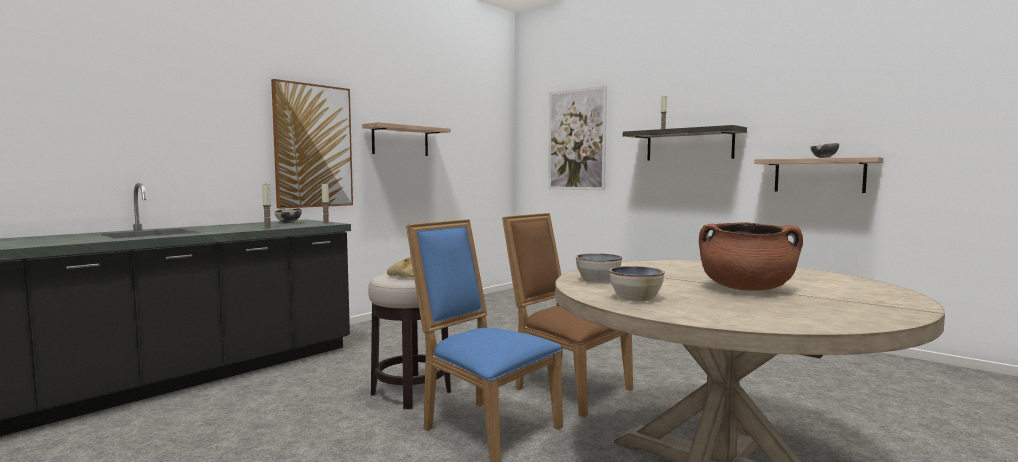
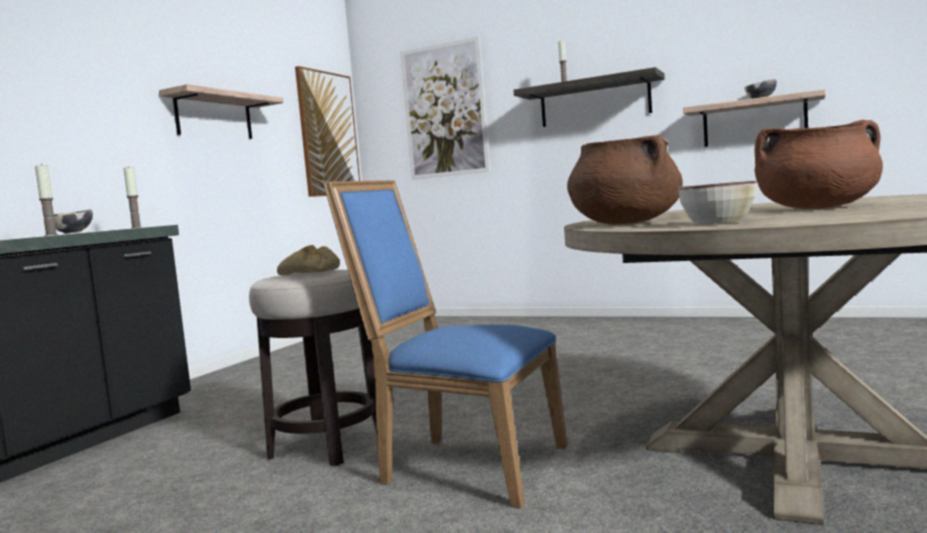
camera: 15 degrees left, 0 degrees up
picture [271,79,353,209] -> picture moved to [295,66,360,197]
brown chair [502,213,633,417] -> none
bowl [576,253,622,282] -> brown cooking pot [567,135,683,224]

